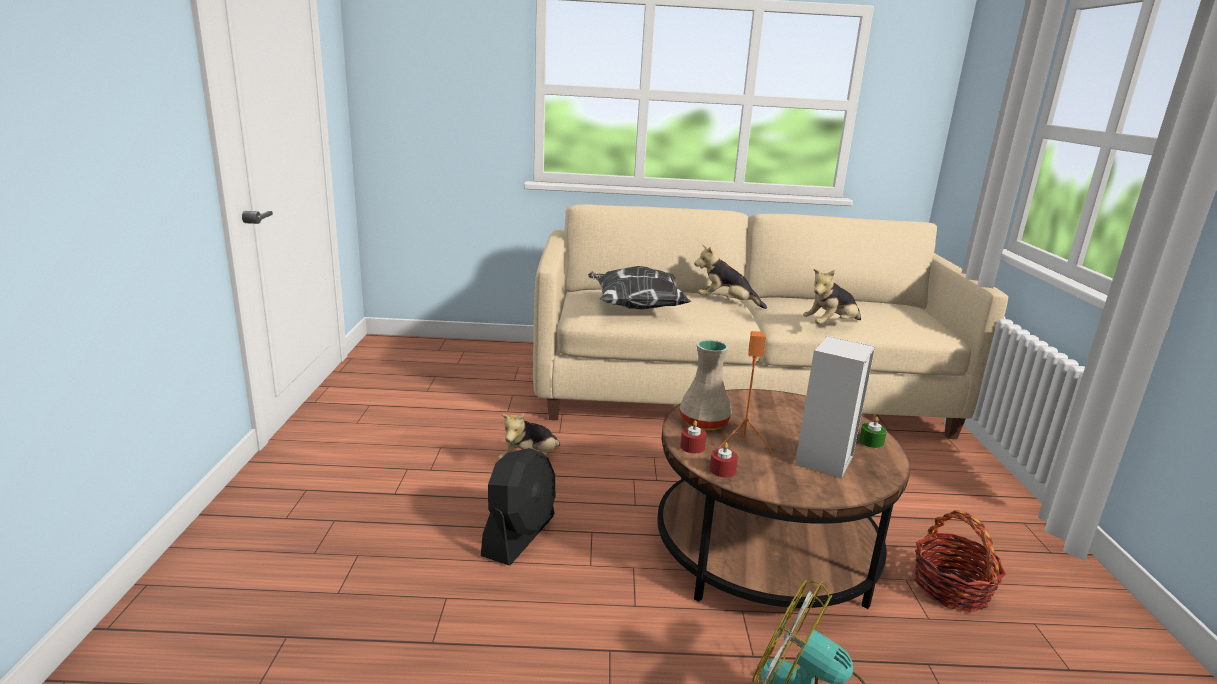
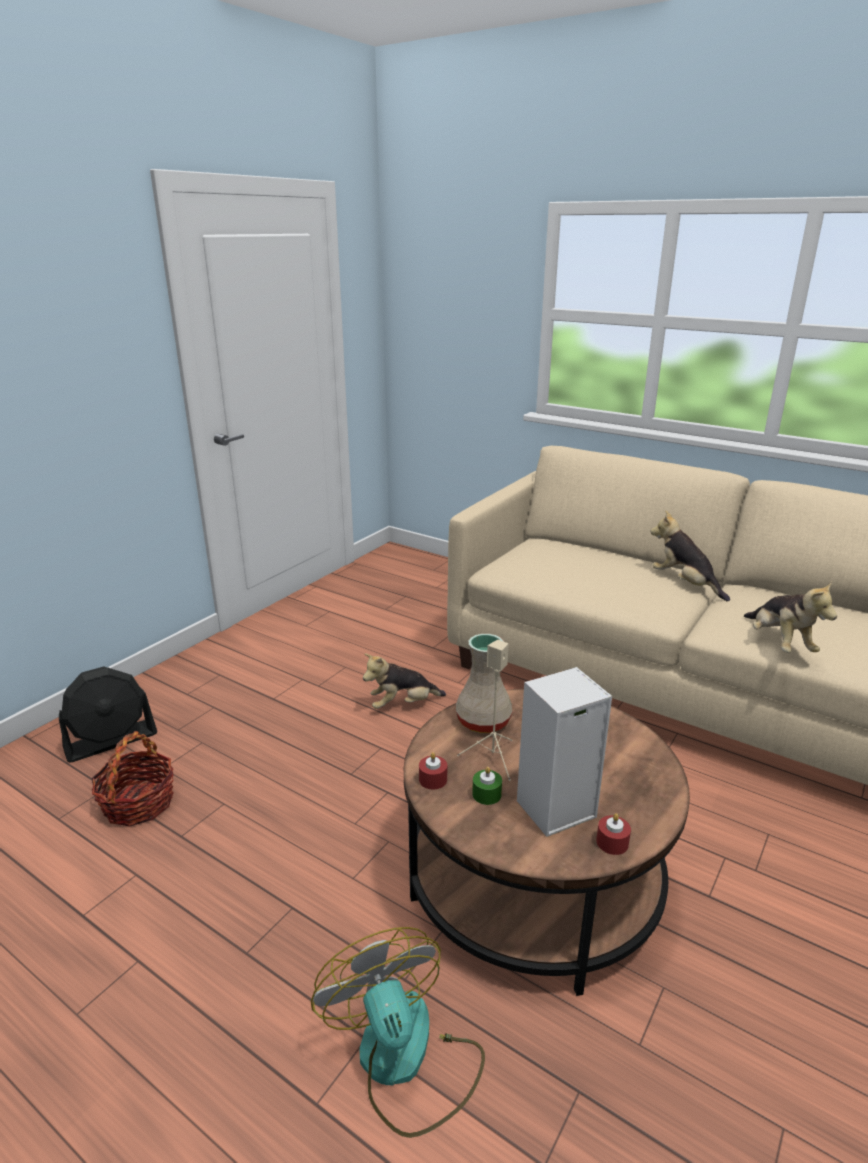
camera: 35 degrees right, 5 degrees up
black fan [481,448,555,566] -> black fan moved to [59,666,157,762]
pillow [588,266,692,310] -> none
red candle [680,420,707,453] -> red candle moved to [596,813,631,855]
orange speaker [718,331,774,454] -> beige speaker [457,640,512,781]
plush toy [803,269,861,324] -> plush toy turned 105 degrees counterclockwise [744,582,837,652]
green candle [859,417,887,448] -> green candle moved to [472,767,502,805]
basket [914,510,1006,612] -> basket moved to [92,731,174,827]

